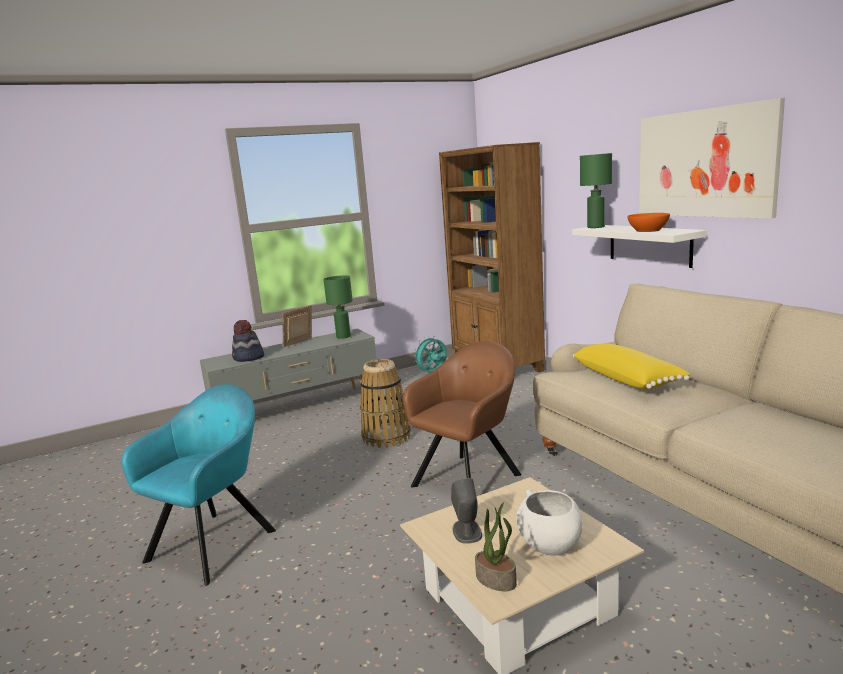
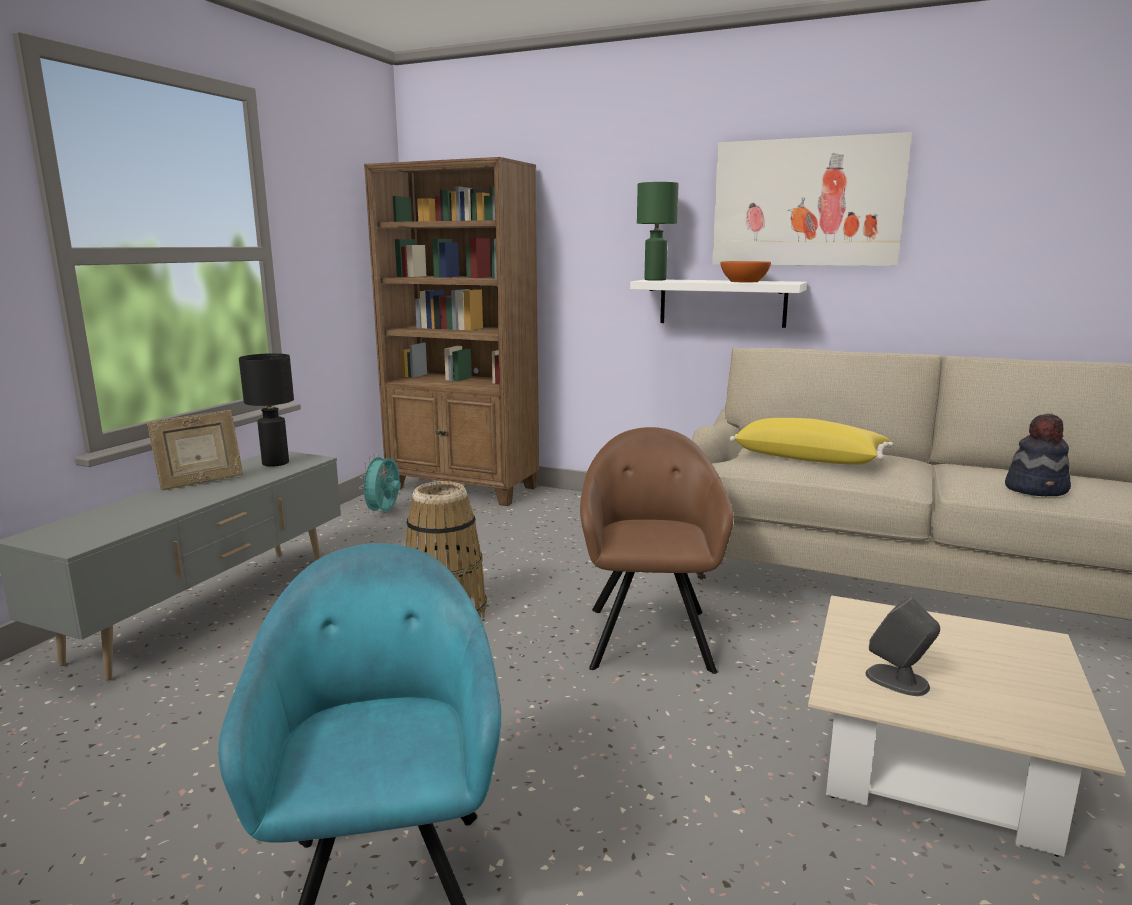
camera: 40 degrees left, 0 degrees up
hat [232,320,264,362] -> hat moved to [1005,414,1071,496]
picture frame [282,305,312,347] -> picture frame turned 120 degrees counterclockwise [147,410,243,490]
green table lamp [323,275,353,339] -> black table lamp [239,353,294,467]
potted plant [475,502,517,591] -> none
white bowl [516,490,583,556] -> none

